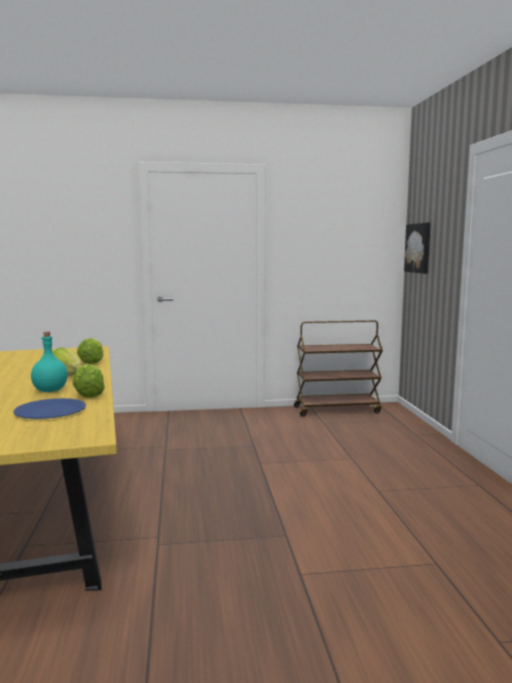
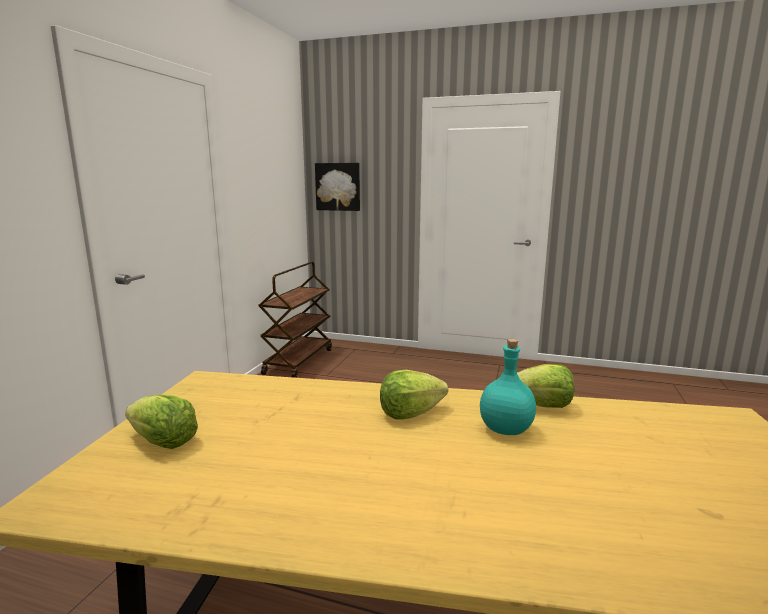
camera: 65 degrees left, 5 degrees up
blue plate [13,398,86,419] -> none
lettuce [77,338,103,364] -> lettuce moved to [125,394,198,449]

